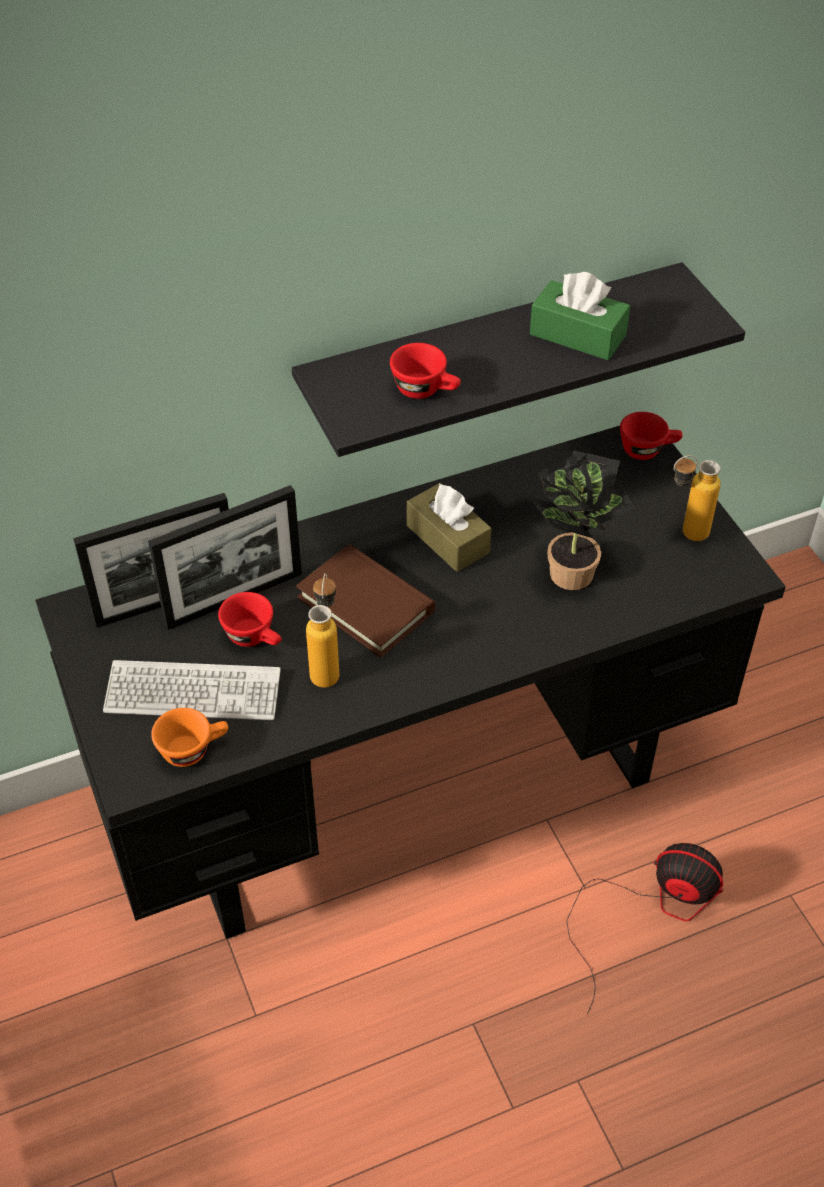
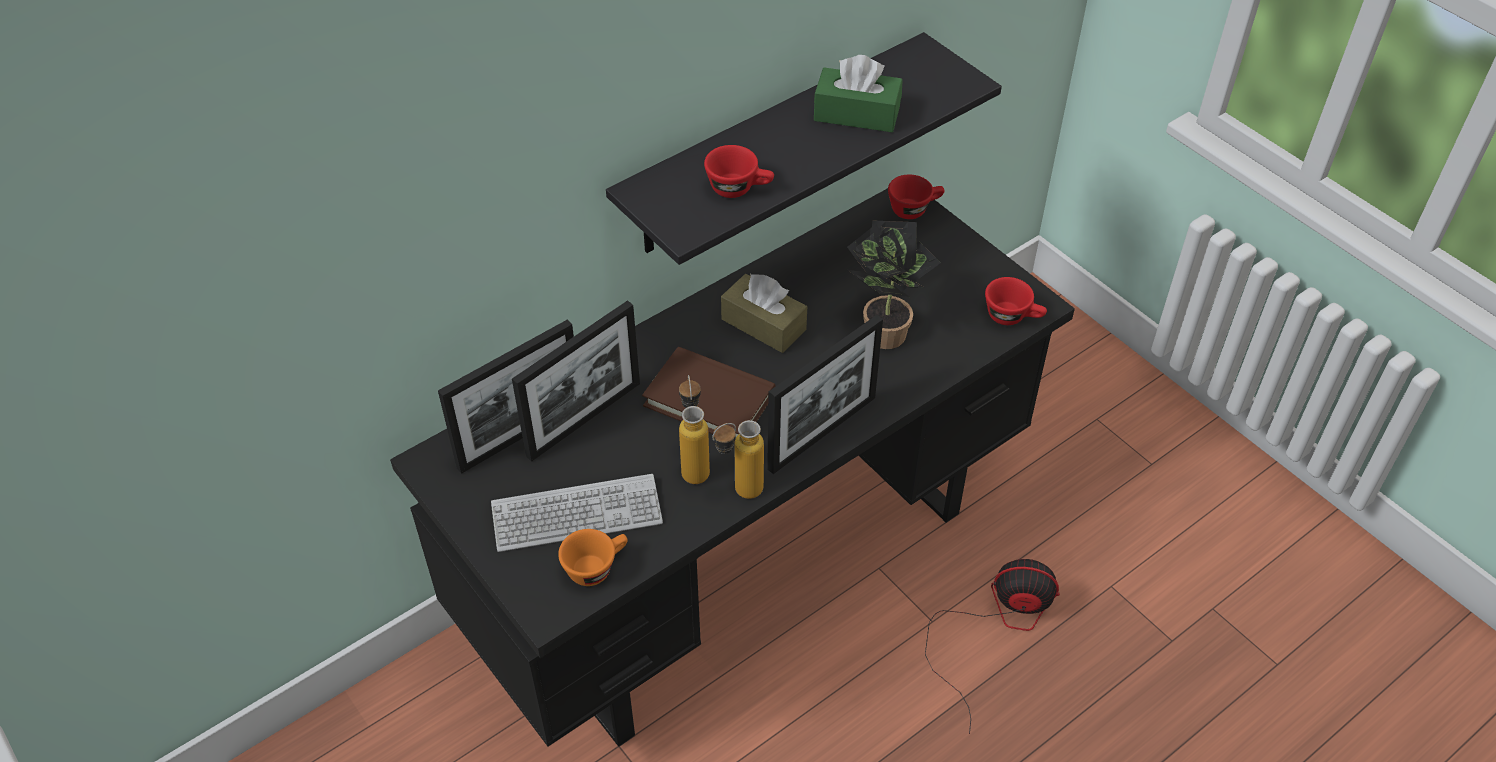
camera: 15 degrees left, 0 degrees up
red cup [218,592,282,647] -> red cup moved to [985,277,1047,325]
bottle [674,455,721,541] -> bottle moved to [712,420,764,499]
none -> picture frame [767,315,883,474]

